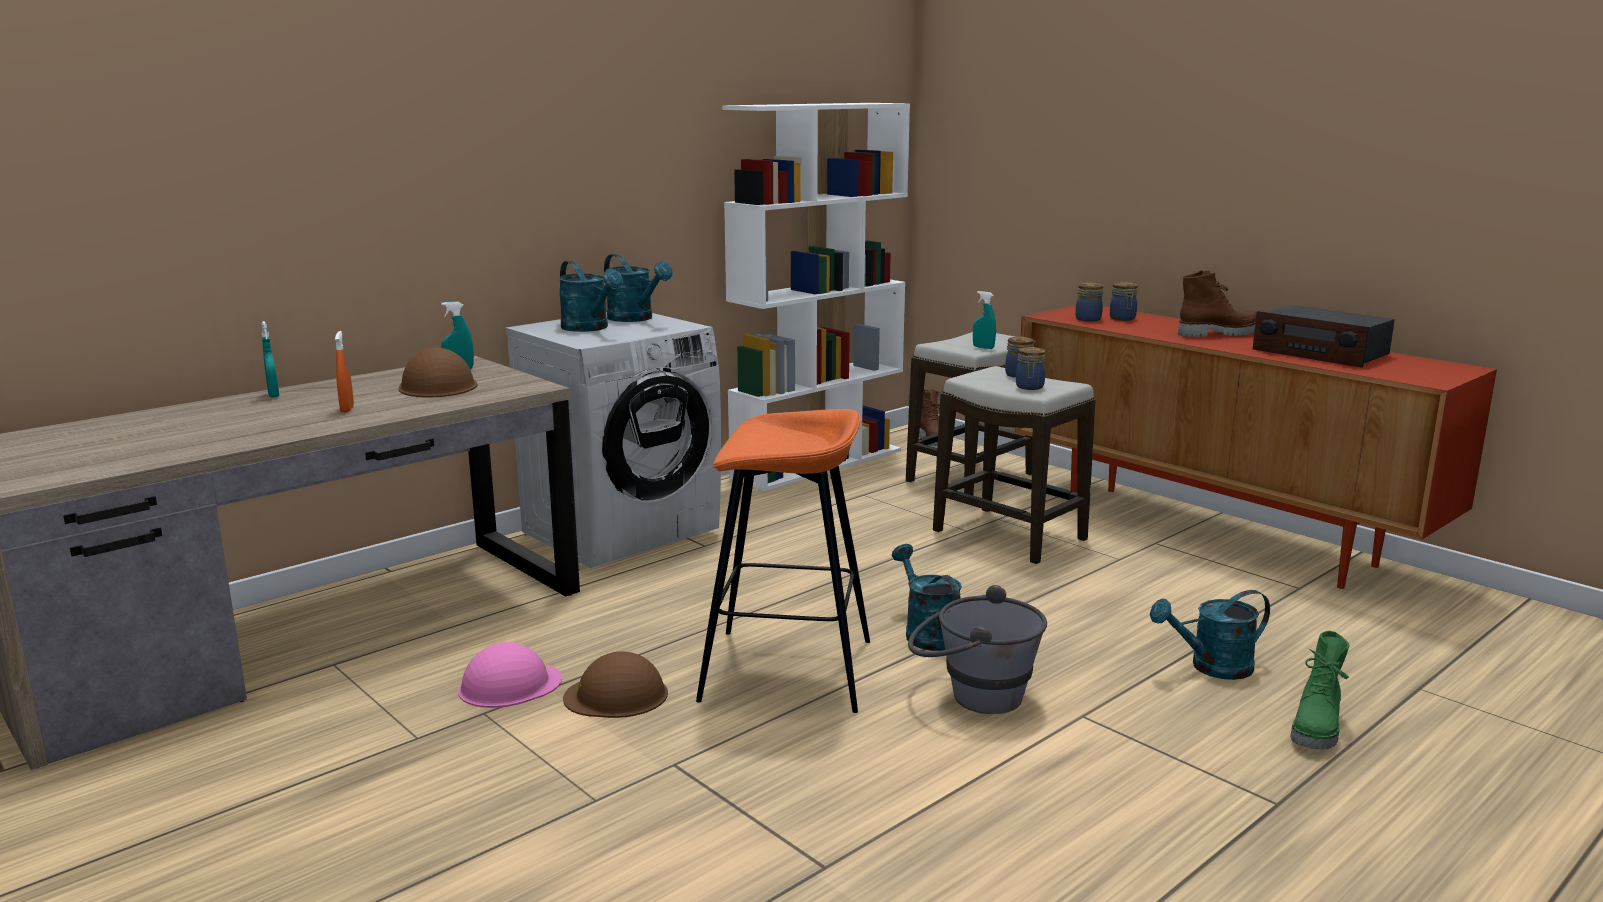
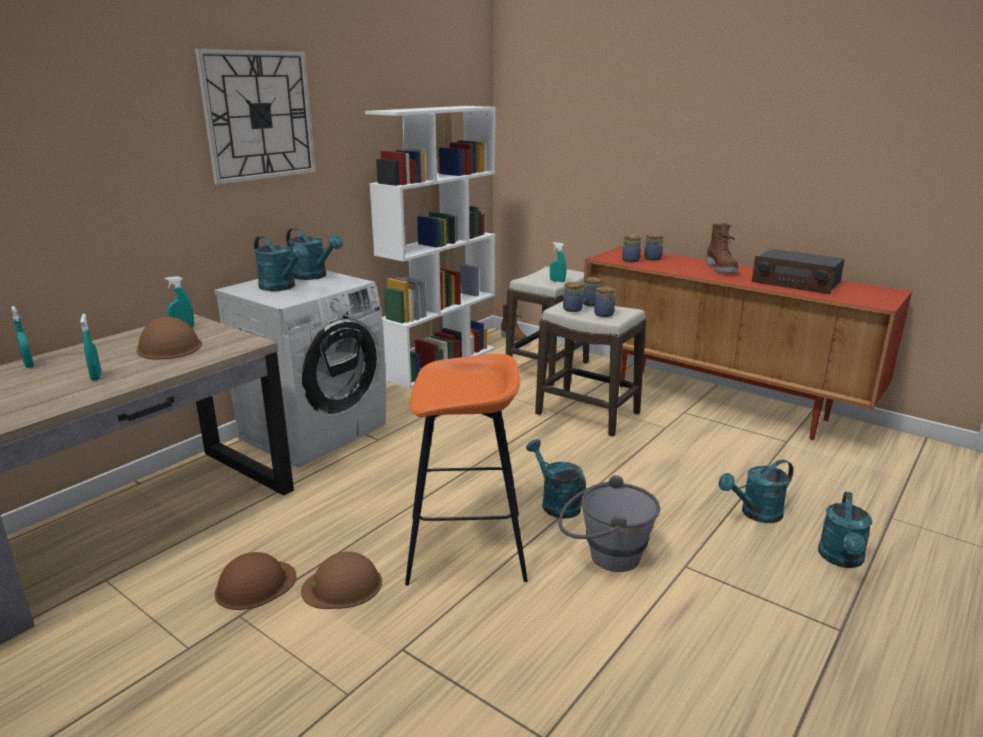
camera: 10 degrees left, 5 degrees up
orange spray bottle [335,331,354,413] -> turquoise spray bottle [80,314,101,381]
pink hard hat [458,642,562,708] -> brown hard hat [214,552,296,610]
brown boot [1178,270,1257,337] -> brown boot turned 105 degrees clockwise [706,223,739,273]
green boot [1290,631,1350,750] -> turquoise watering can [818,491,872,568]
none -> wall clock [195,48,316,185]
none -> jar [563,282,584,312]

